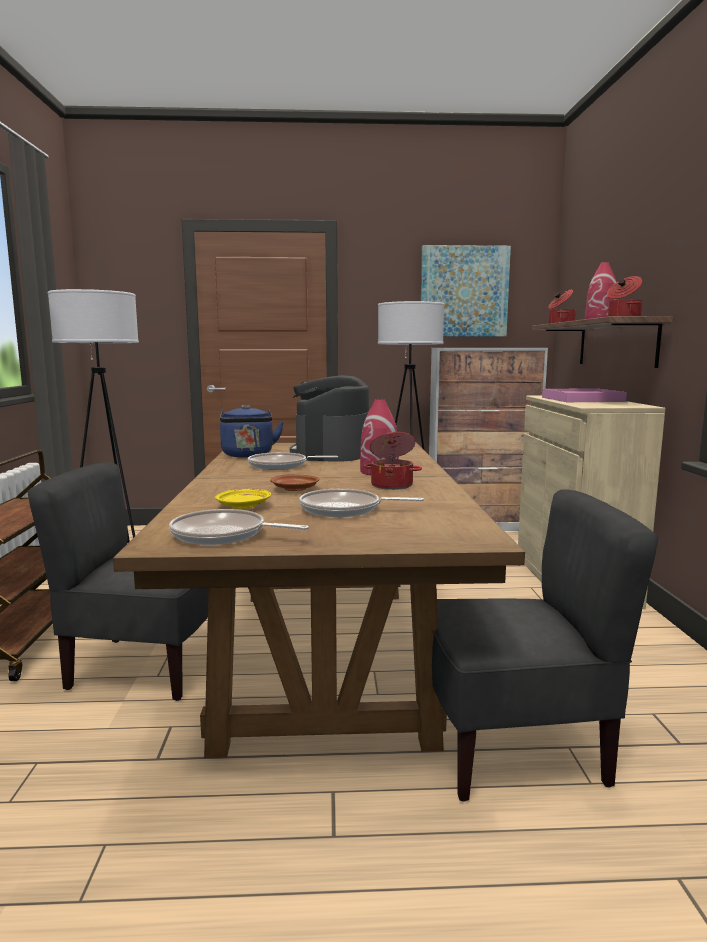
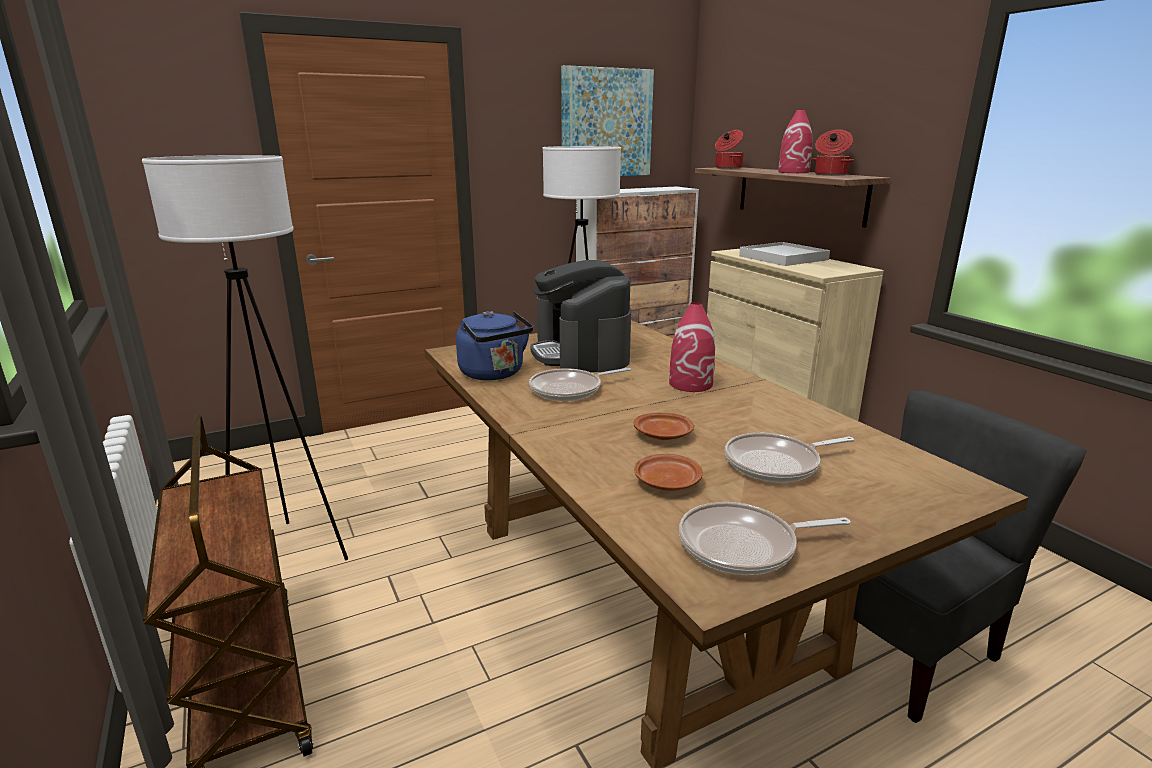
camera: 25 degrees left, 10 degrees up
grey chair [27,462,209,701] -> none
yellow plate [215,489,271,509] -> brown plate [634,454,703,491]
cooking pot [363,432,422,490] -> none
pink tray [542,388,627,402] -> white tray [739,242,830,266]

